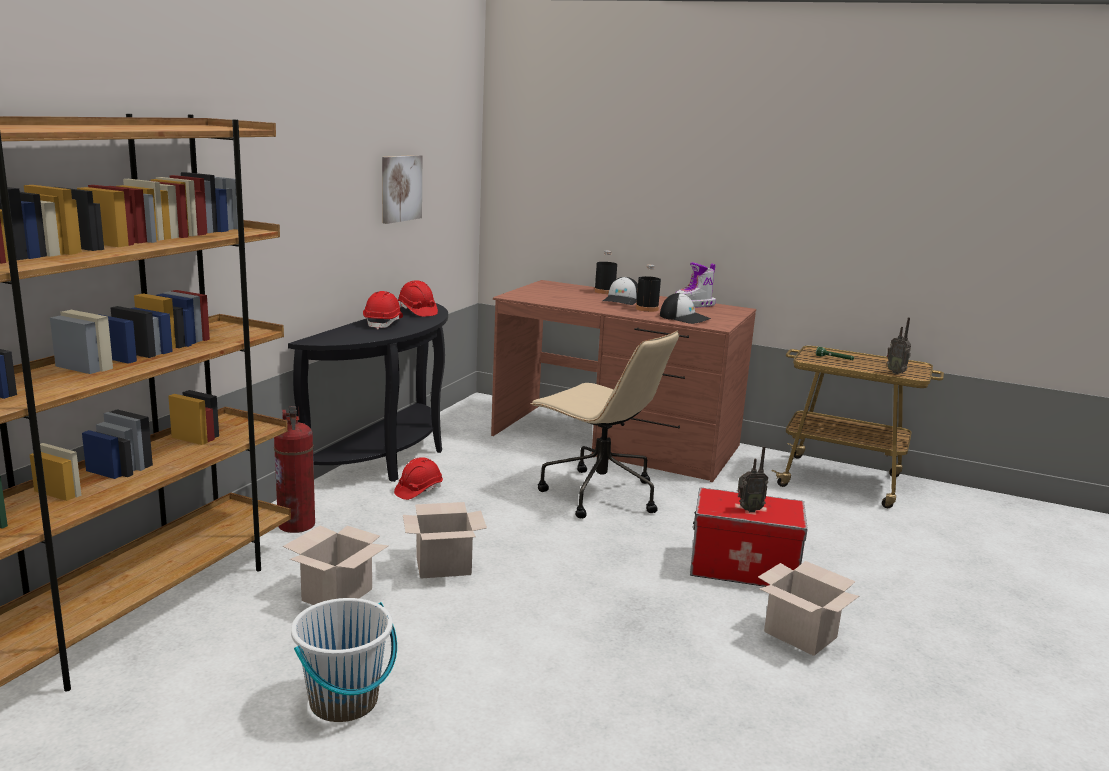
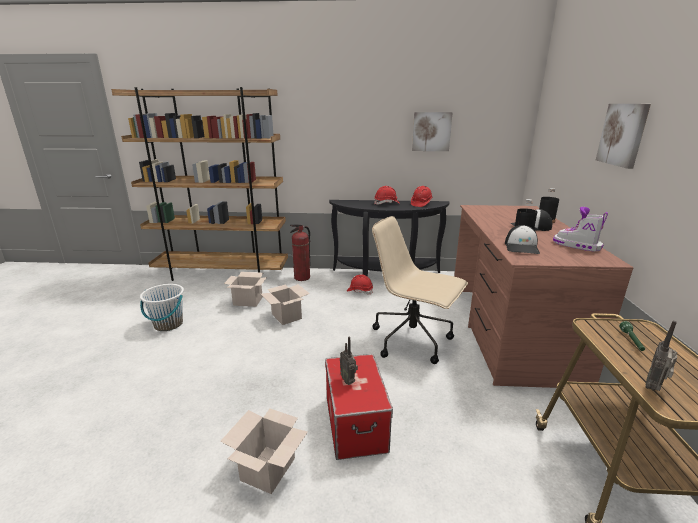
camera: 70 degrees right, 5 degrees up
beige office chair [530,330,679,518] -> beige office chair turned 105 degrees clockwise [372,216,468,364]
none -> picture [596,104,651,169]

